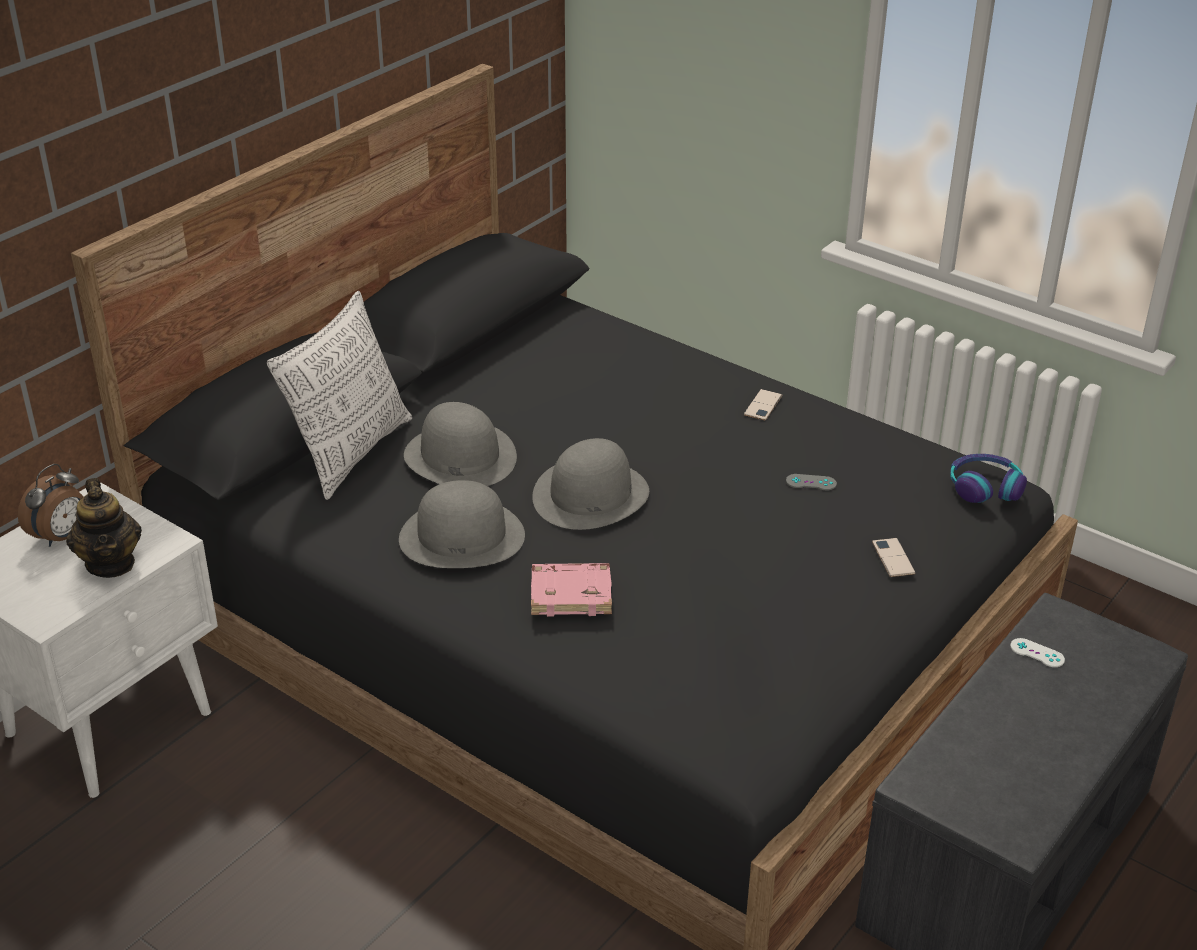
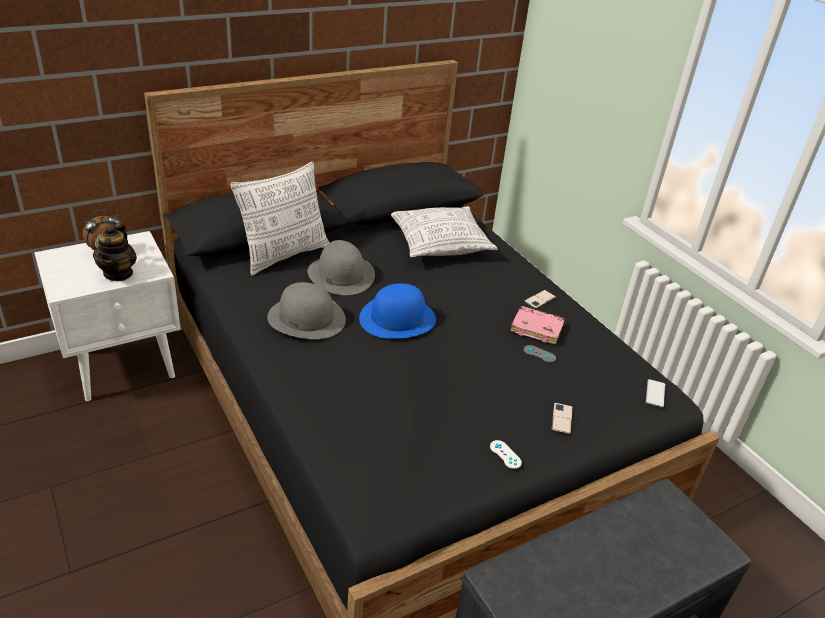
camera: 20 degrees right, 0 degrees up
pink book [531,563,612,617] -> pink book moved to [510,306,565,345]
grey hat [532,438,649,530] -> blue hat [359,283,436,339]
headphones [950,454,1027,503] -> phone [646,379,665,408]
white game controller [1011,638,1065,667] -> white game controller moved to [490,440,522,469]
none -> pillow [391,206,498,257]

